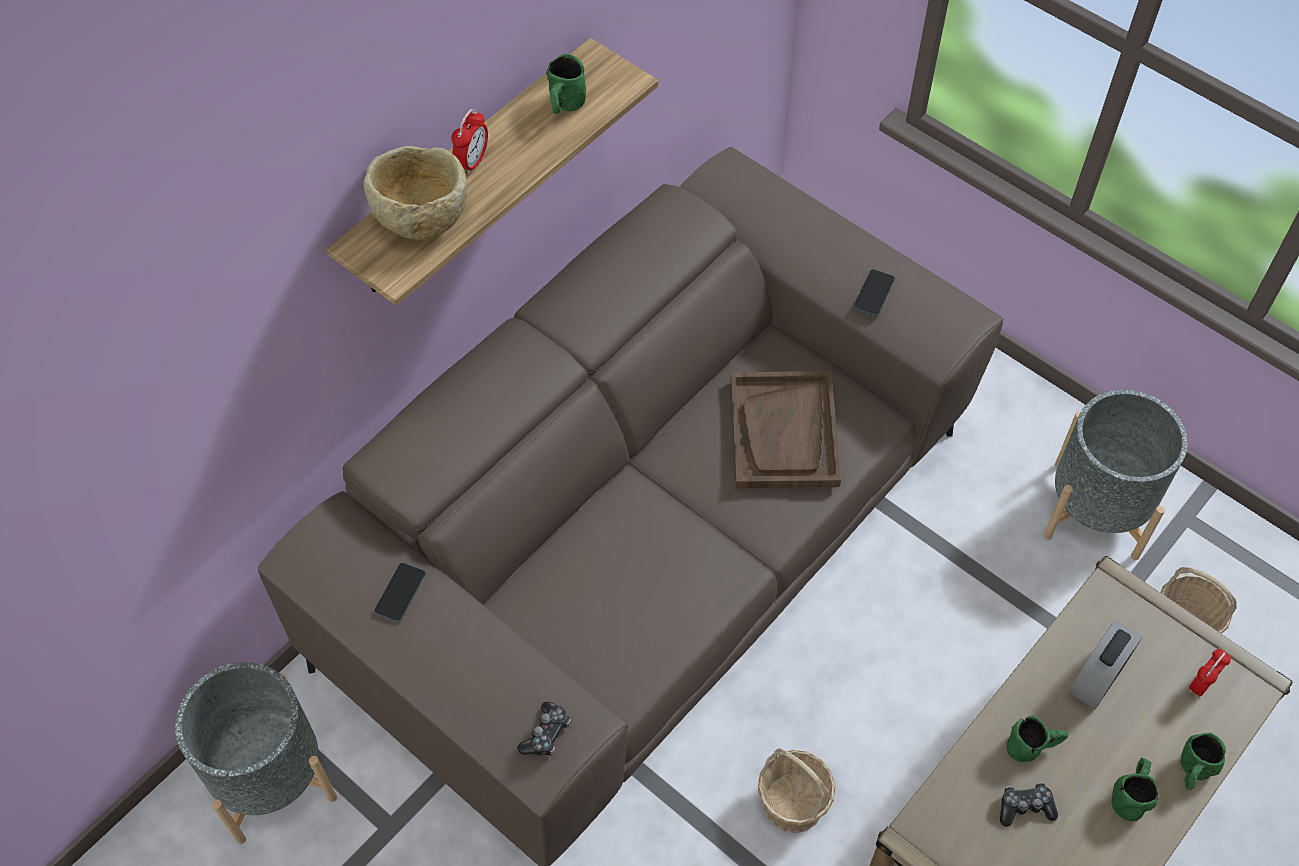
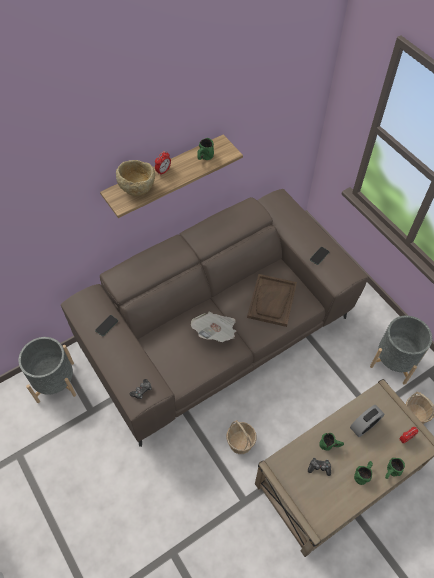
camera: 15 degrees right, 0 degrees up
none -> newspaper [191,312,236,342]

